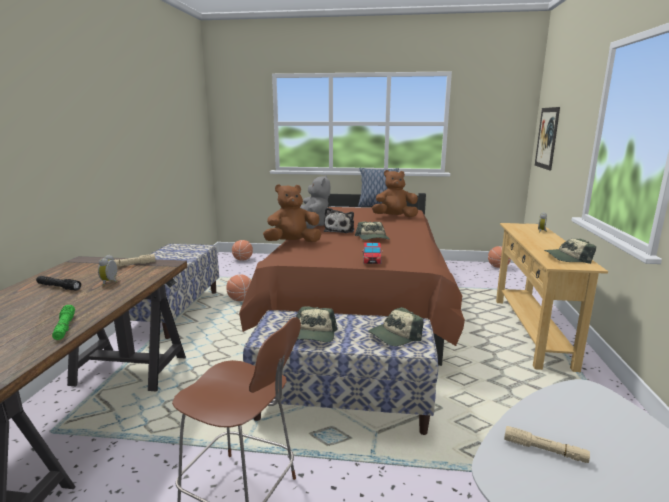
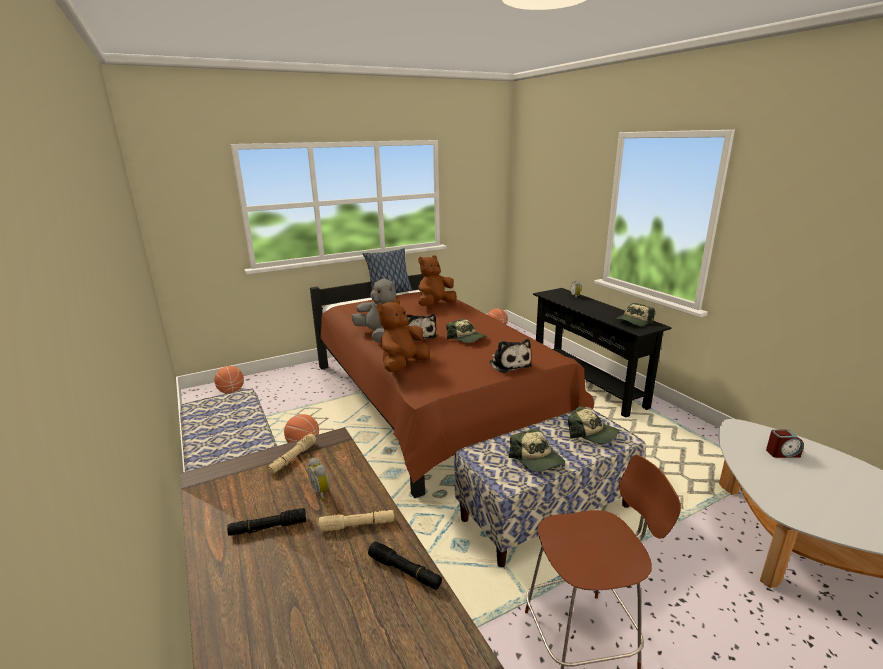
camera: 35 degrees left, 5 degrees up
green flashlight [52,305,75,340] -> black flashlight [368,542,442,590]
toy car [362,243,383,264] -> plush toy [489,339,532,373]
cap [368,307,424,346] -> cap turned 75 degrees counterclockwise [568,406,619,444]
beige console table [496,223,608,372] -> black console table [533,288,672,418]
beige flashlight [504,426,590,463] -> beige flashlight moved to [319,510,394,531]
picture [535,107,560,171] -> none
none -> alarm clock [766,430,804,458]

